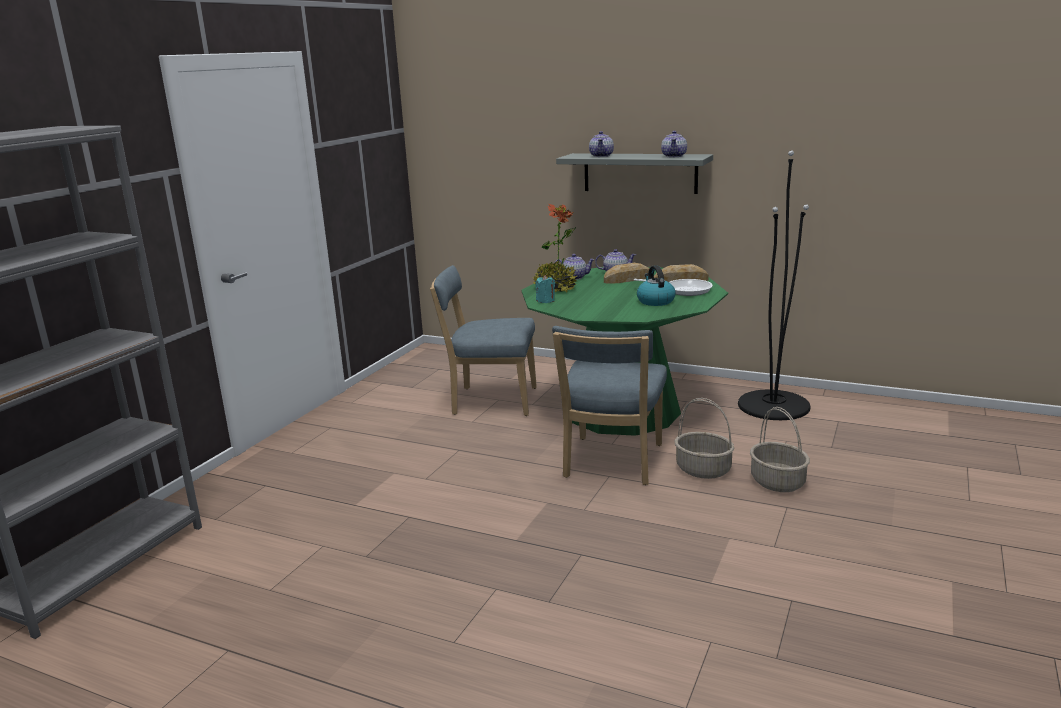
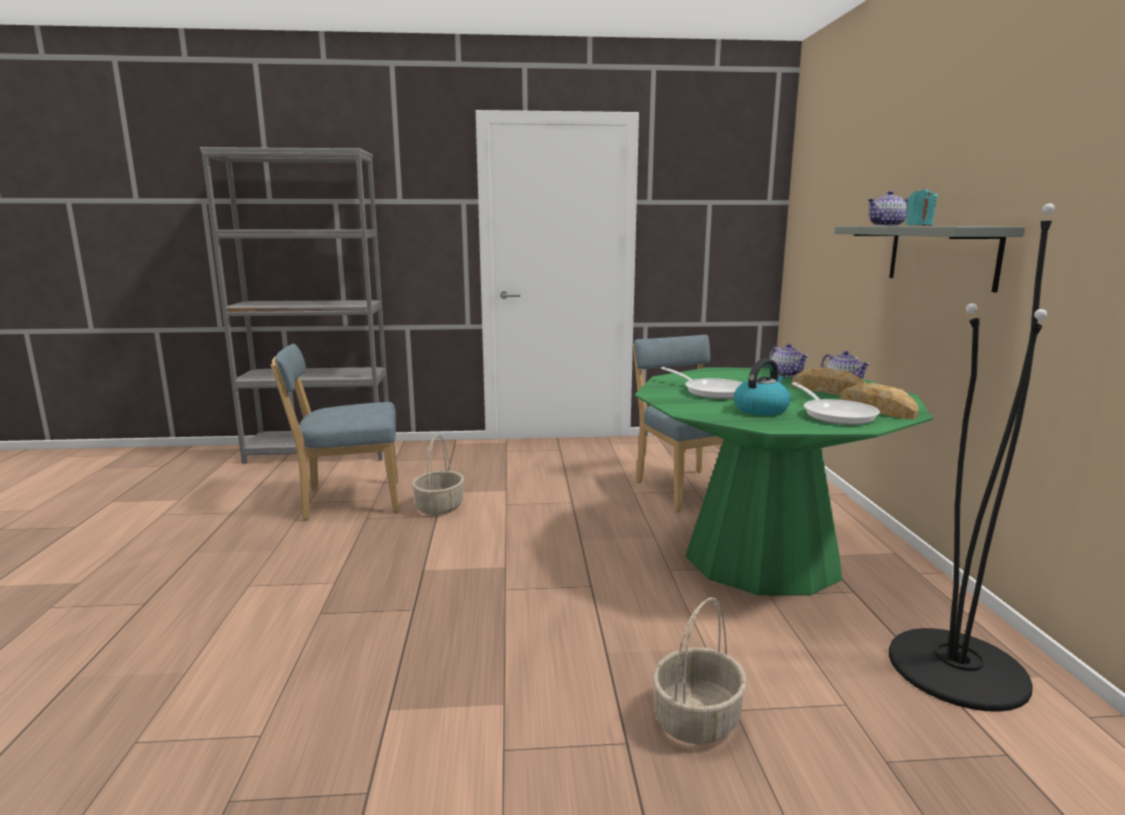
camera: 60 degrees right, 5 degrees down
potted plant [533,204,578,293] -> none
turquoise candle [536,275,555,303] -> turquoise candle moved to [906,187,938,226]
blue chair [552,326,667,485] -> blue chair moved to [271,344,399,520]
teapot [661,131,687,157] -> none
basket [675,398,734,479] -> basket moved to [412,434,464,515]
none -> frying pan [661,367,743,399]

